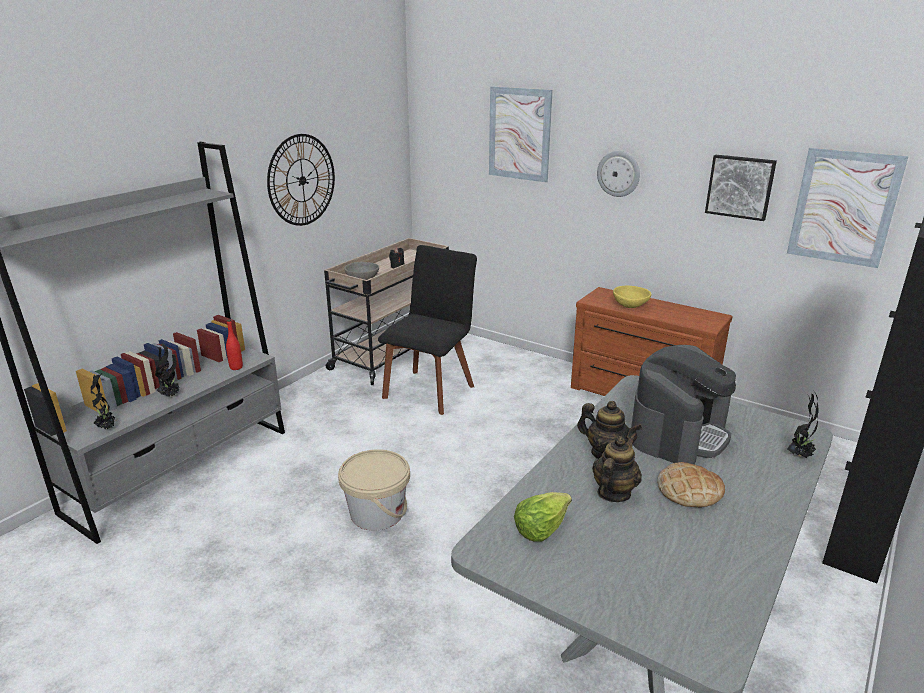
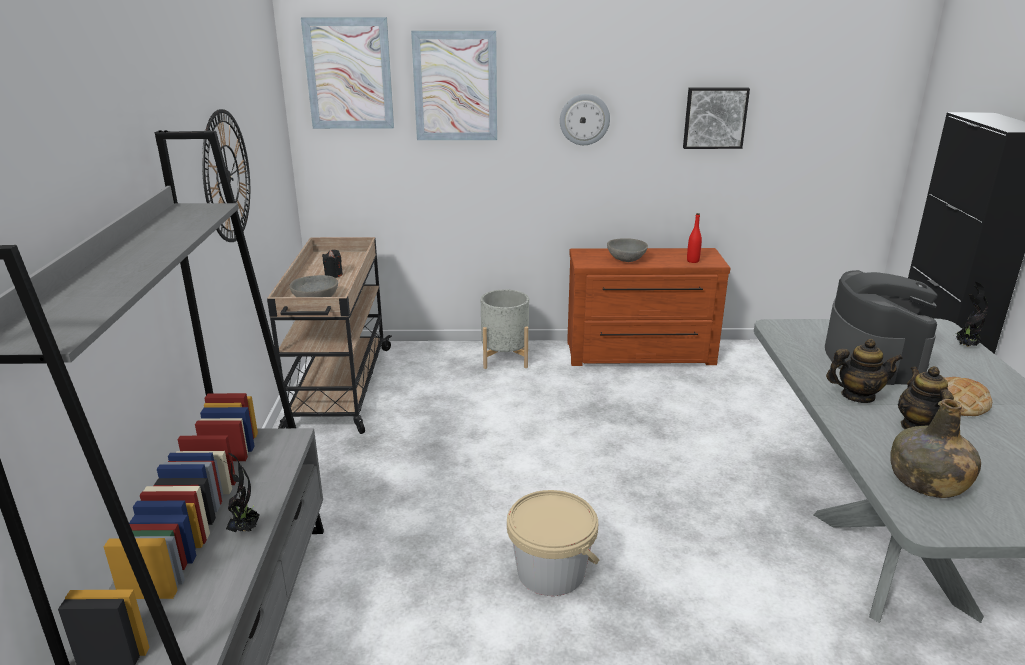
camera: 35 degrees left, 0 degrees up
potted plant [91,373,118,429] -> none
red bottle [226,320,243,370] -> red bottle moved to [687,213,702,263]
black chair [378,245,477,415] -> none
lettuce [514,492,572,541] -> green bottle [890,399,981,498]
yellow bowl [613,286,651,308] -> grey bowl [607,238,648,262]
picture [787,148,908,268] -> picture moved to [301,17,394,129]
none -> grey planter [481,289,529,369]

